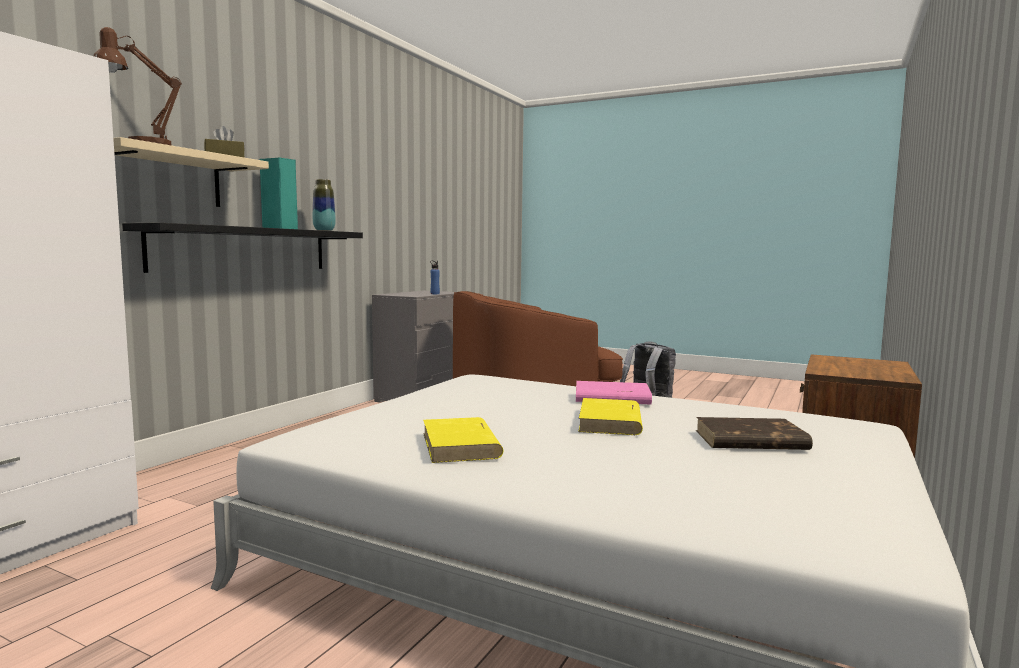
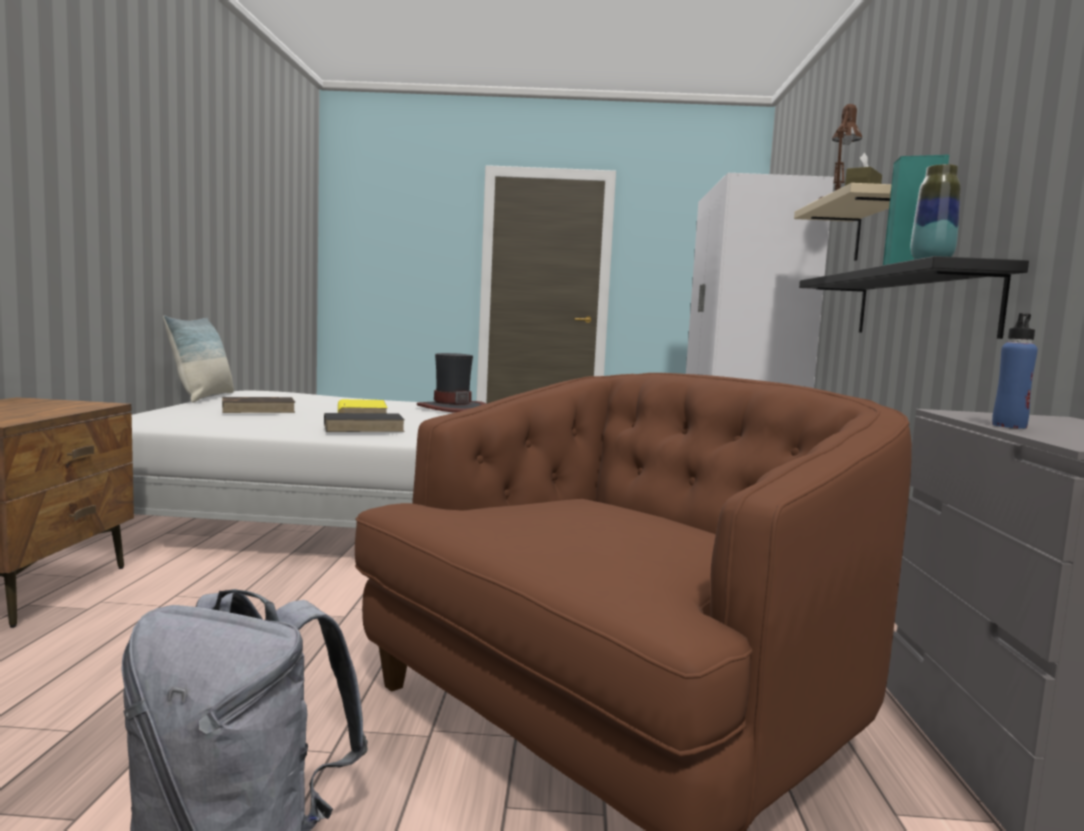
camera: 155 degrees right, 0 degrees up
yellow book [423,417,503,463] -> hat [417,353,486,413]
pink book [576,381,652,405] -> black book [324,413,405,432]
none -> pillow [163,315,234,403]

